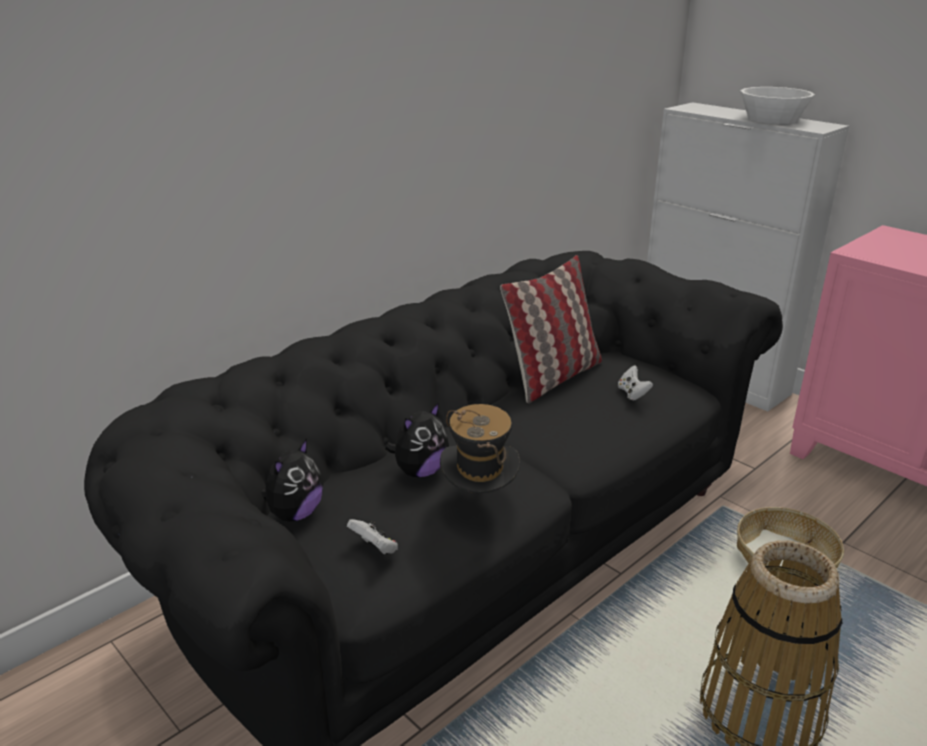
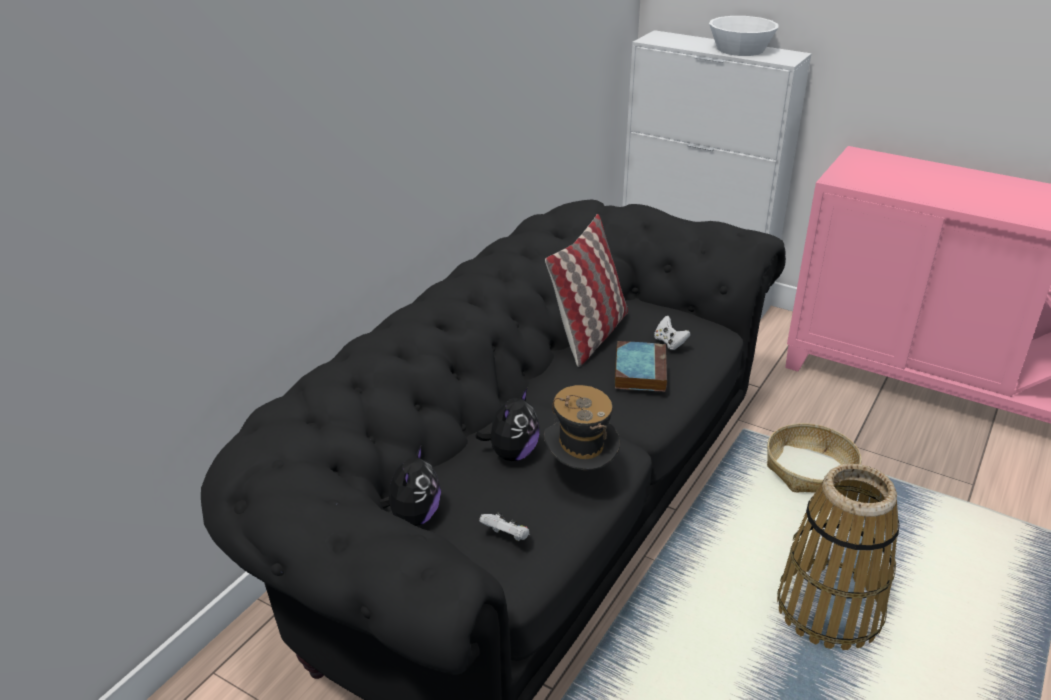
camera: 15 degrees left, 5 degrees up
none -> book [615,341,667,392]

